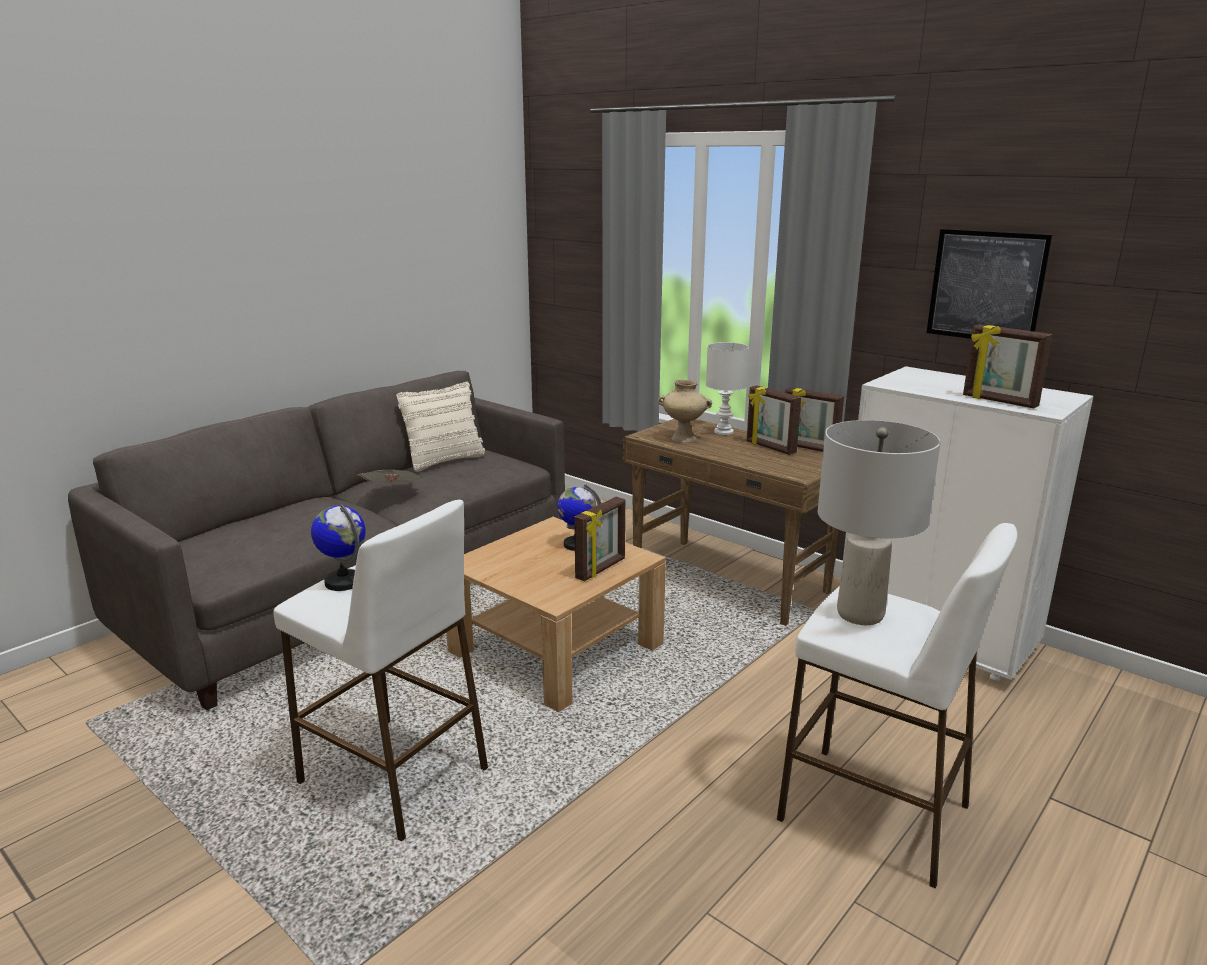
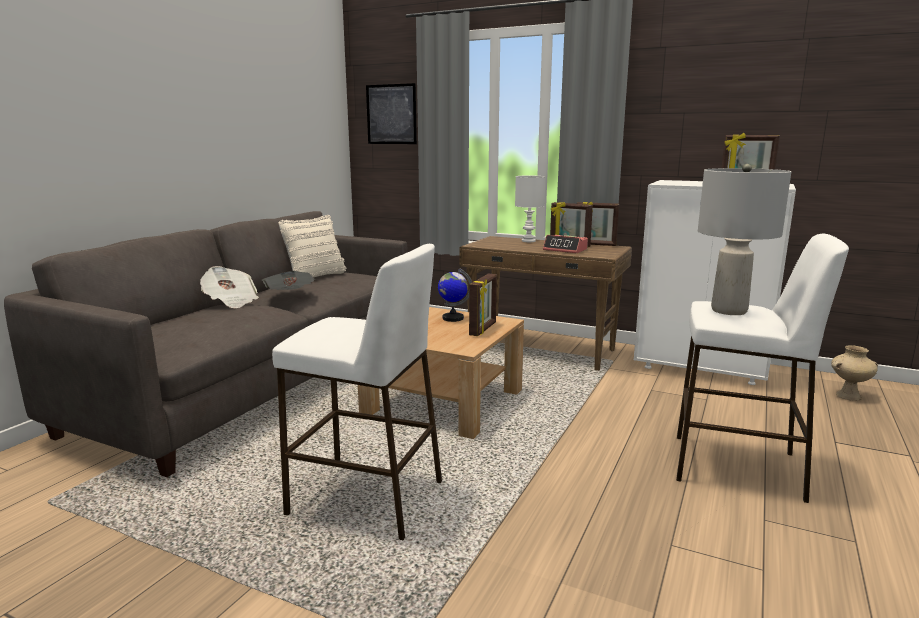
camera: 15 degrees left, 5 degrees down
globe [311,504,366,591] -> none
beige vase [658,380,712,443] -> beige vase moved to [831,345,878,401]
picture [927,229,1053,339] -> picture moved to [366,83,417,144]
none -> newspaper [200,266,259,308]
none -> alarm clock [543,235,588,253]

